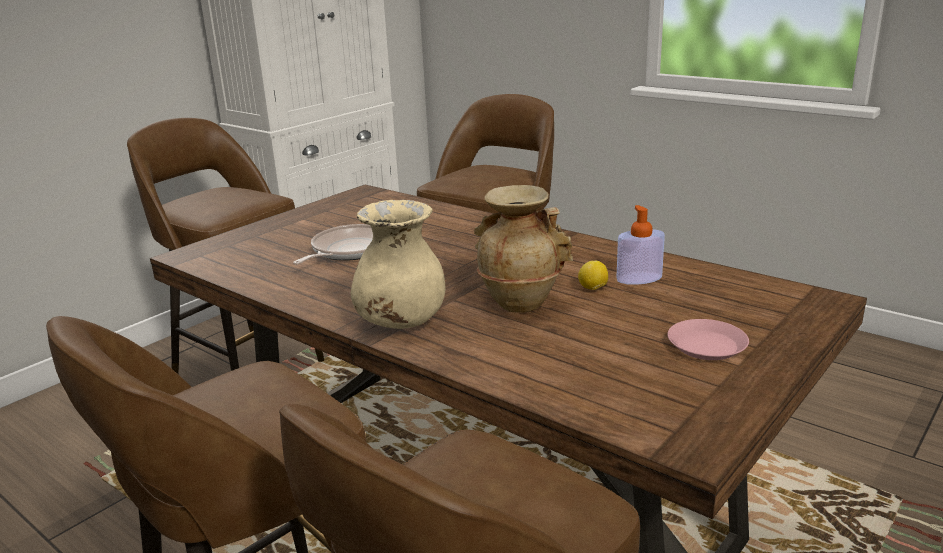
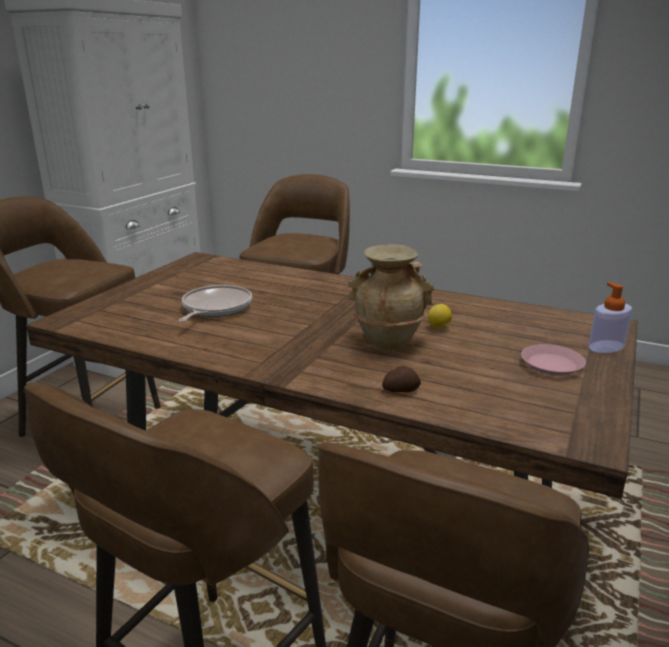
camera: 15 degrees left, 0 degrees up
beige vase [351,200,446,329] -> none
soap dispenser [616,205,665,285] -> soap dispenser moved to [589,282,632,353]
none -> potato [382,366,421,392]

